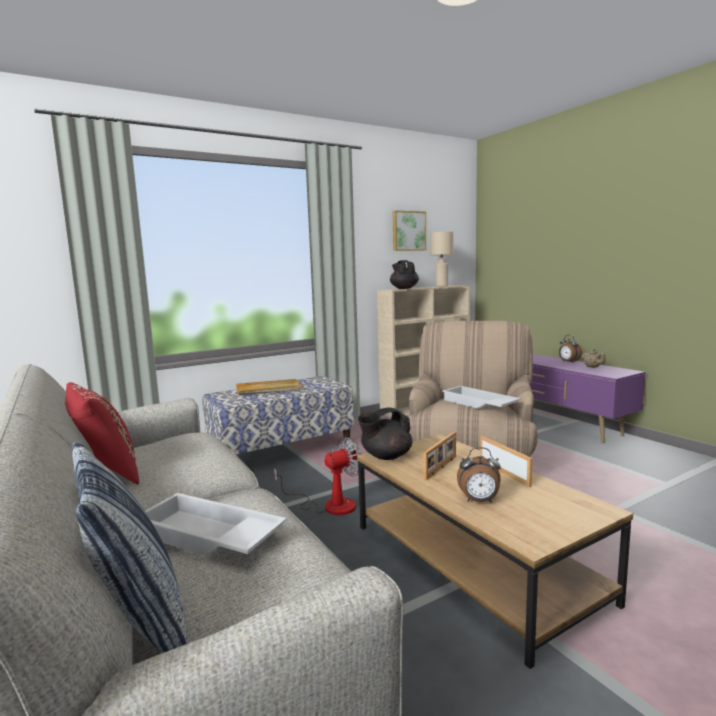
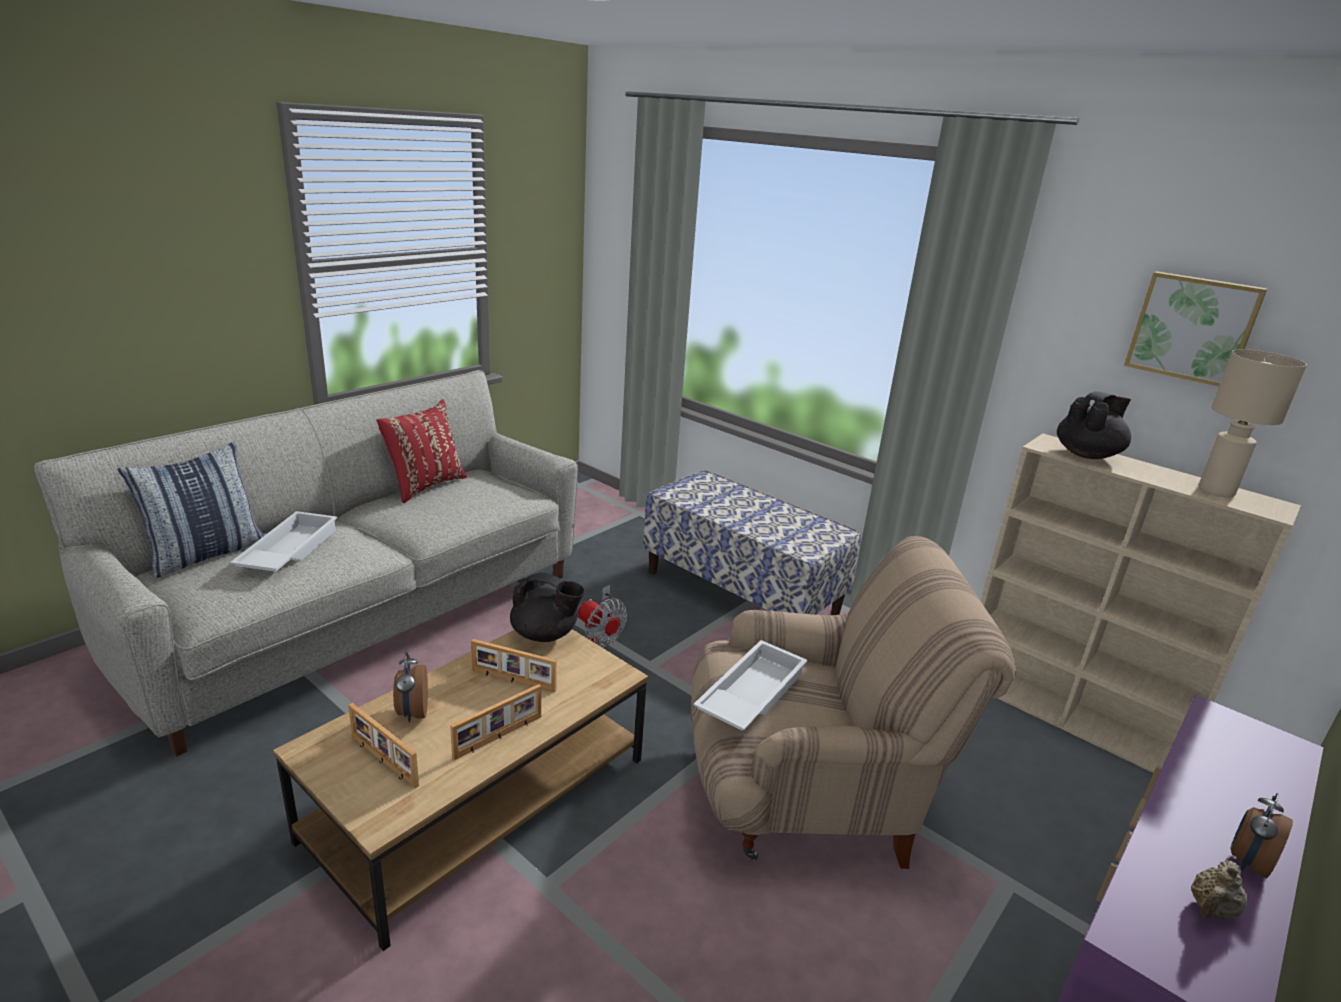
camera: 70 degrees right, 15 degrees up
beige tray [236,379,302,395] -> none
black teapot [358,407,412,460] -> black teapot turned 150 degrees clockwise [510,573,585,642]
none -> picture frame [348,703,419,789]

